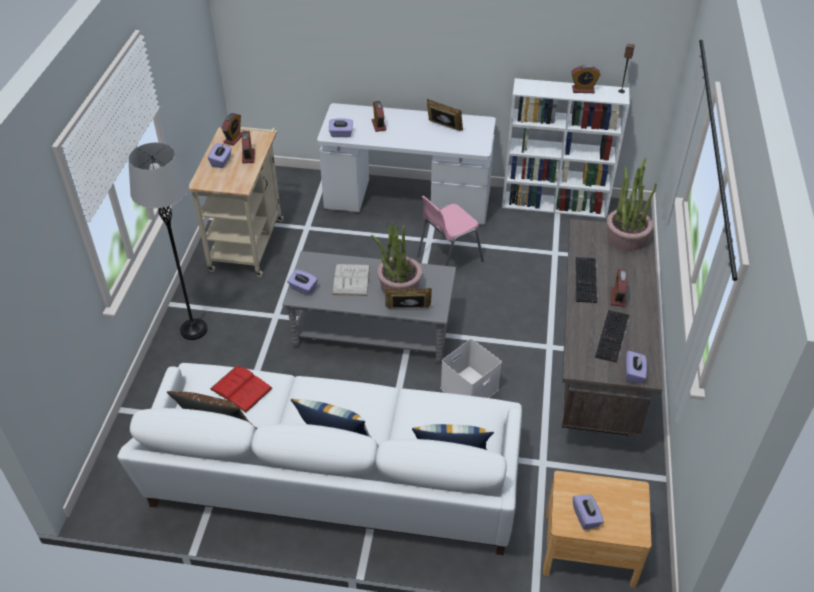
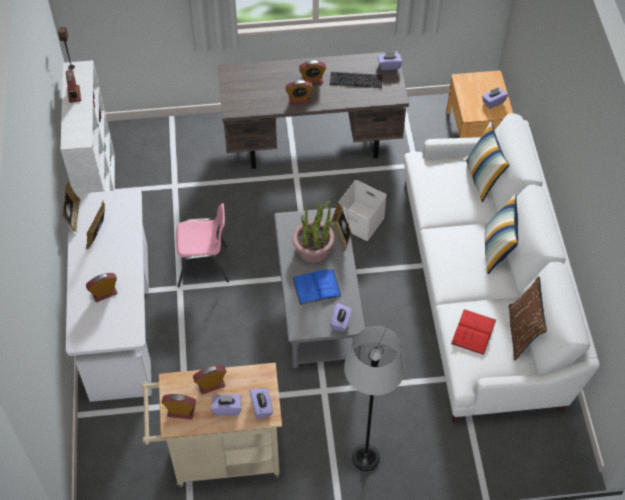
camera: 105 degrees left, 10 degrees up
purple tissue box [329,118,353,137] -> purple tissue box moved to [250,388,273,419]
white book [332,264,370,296] -> blue book [293,270,342,305]
pink chair [417,196,484,266] -> pink chair turned 45 degrees counterclockwise [176,203,229,288]
keyboard [575,257,598,304] -> alarm clock [285,80,313,105]
potted plant [607,158,656,251] -> none
none -> picture frame [63,182,81,233]

